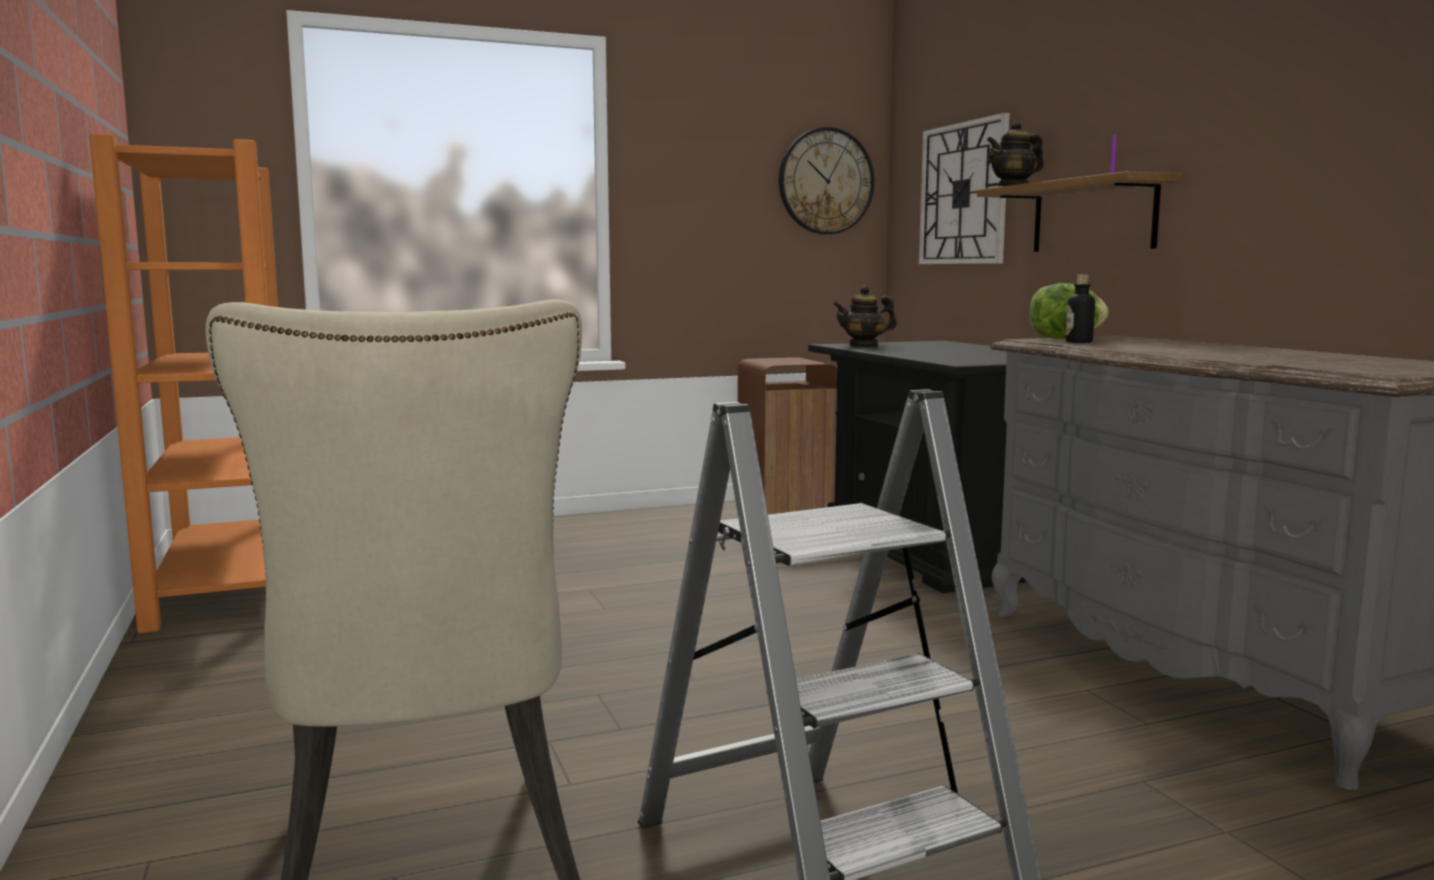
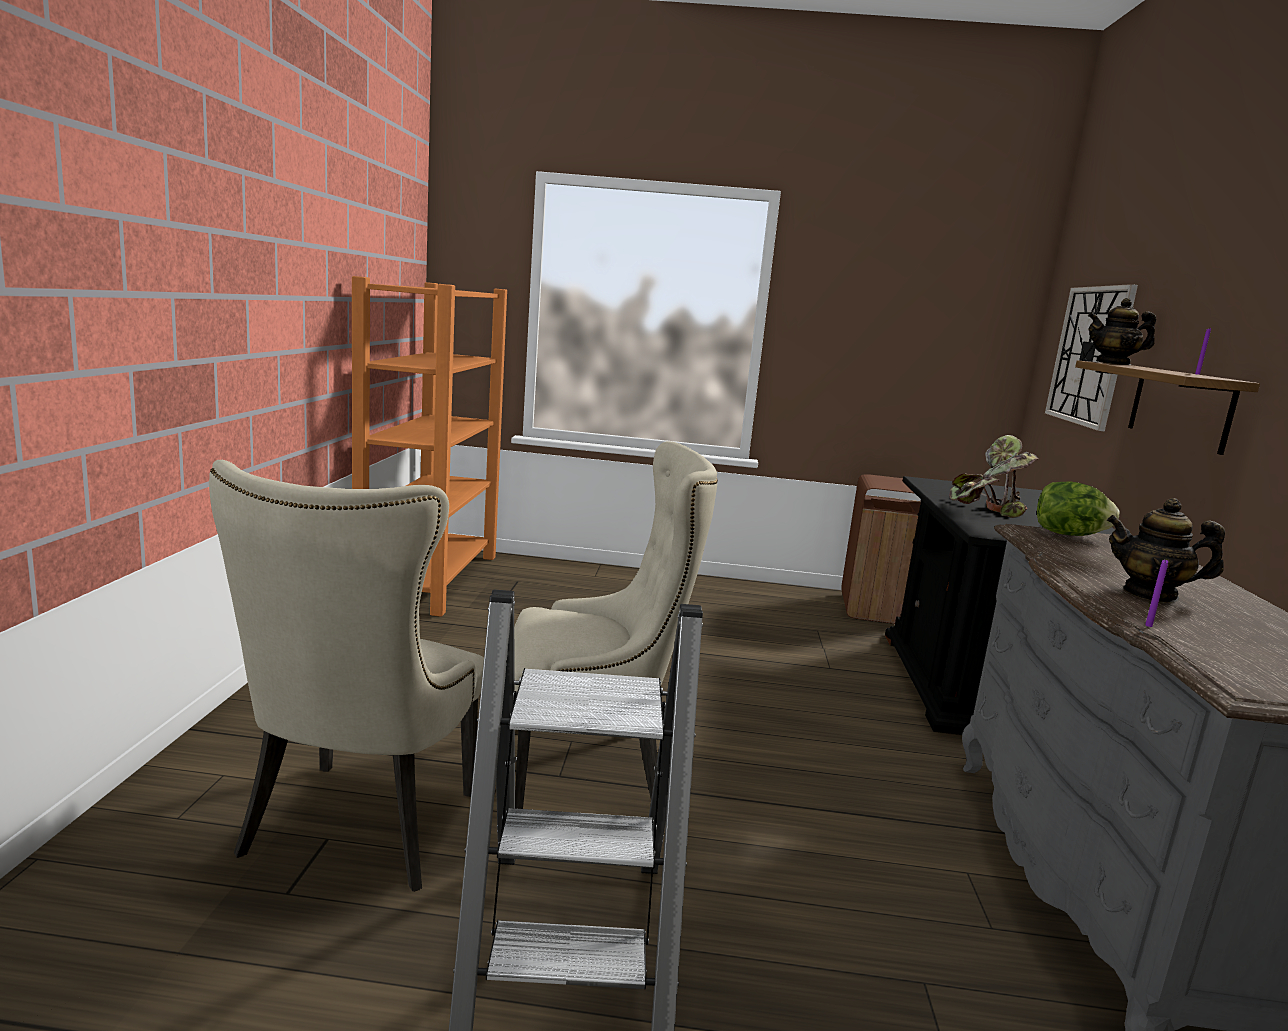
camera: 25 degrees right, 5 degrees up
wall clock [779,127,874,234] -> none
teapot [833,285,897,347] -> teapot moved to [1107,498,1225,603]
bottle [1066,274,1095,343] -> none
none -> beige chair [514,441,718,809]
none -> potted plant [950,435,1039,518]
none -> purple candle [1145,560,1168,627]

